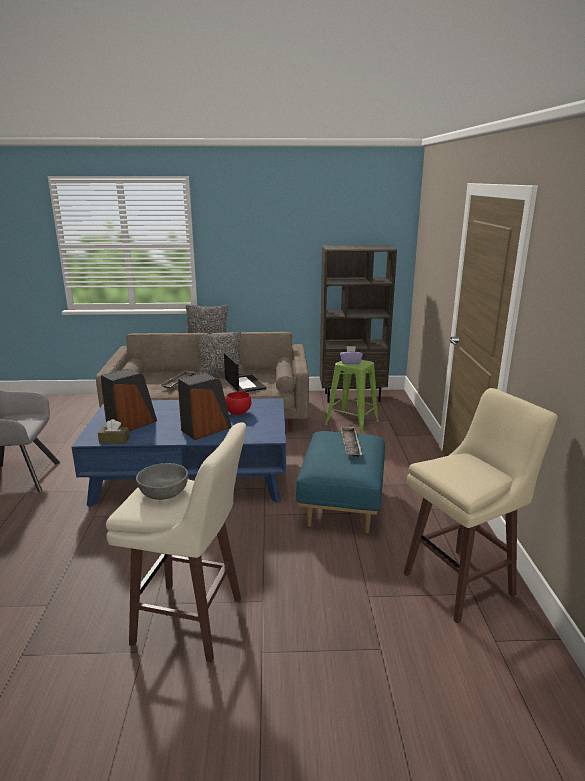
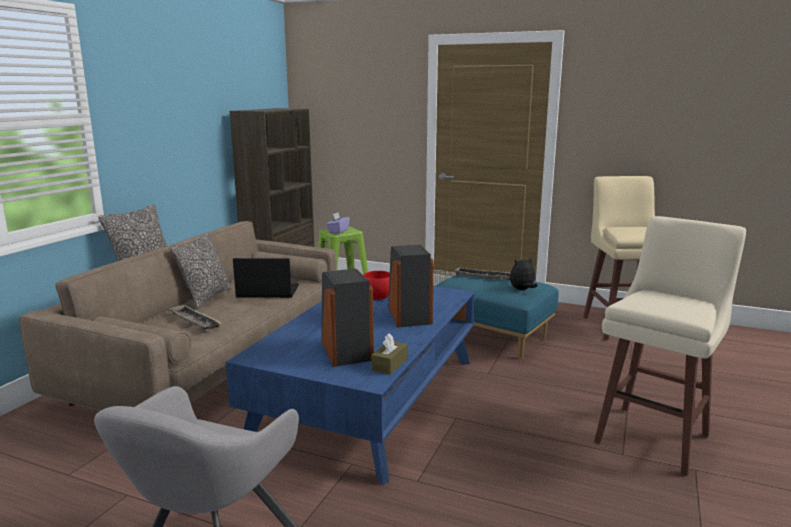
camera: 65 degrees left, 5 degrees down
grey bowl [136,463,188,500] -> none
none -> plush toy [510,257,538,290]

